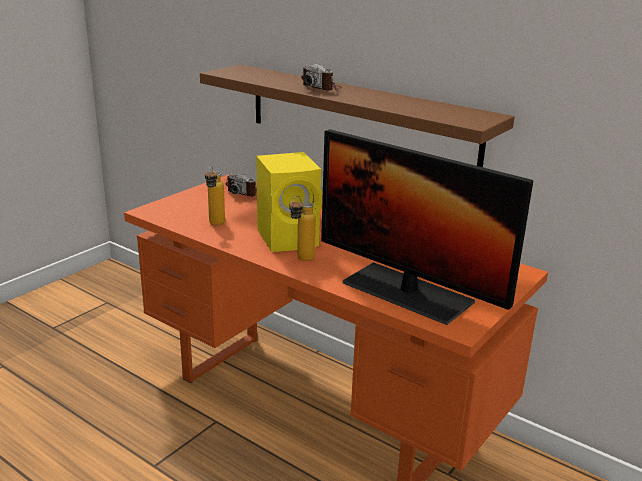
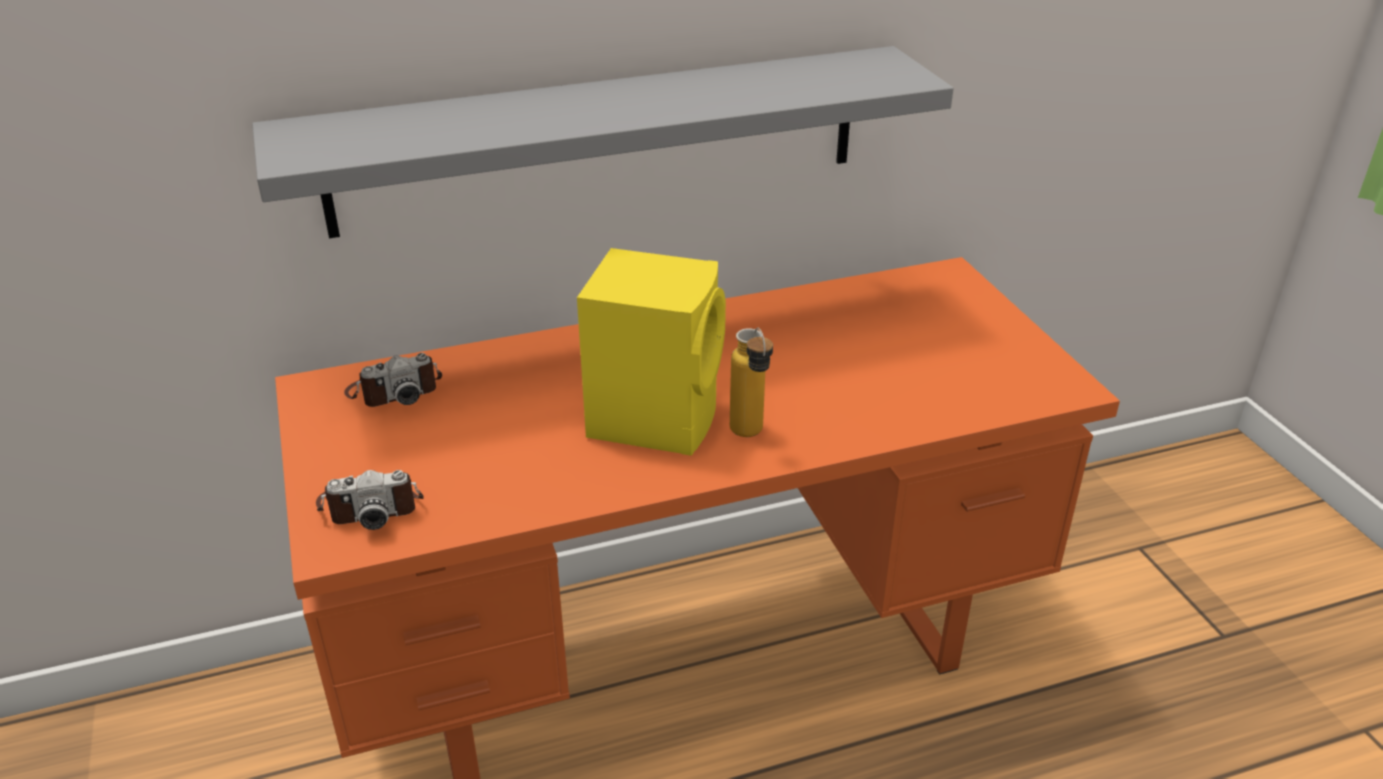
camera: 55 degrees left, 10 degrees up
brown shelf [200,65,515,167] -> grey shelf [252,46,954,238]
bottle [205,166,225,225] -> none
camera [301,64,343,91] -> camera moved to [316,470,424,530]
monitor [321,129,533,325] -> none

